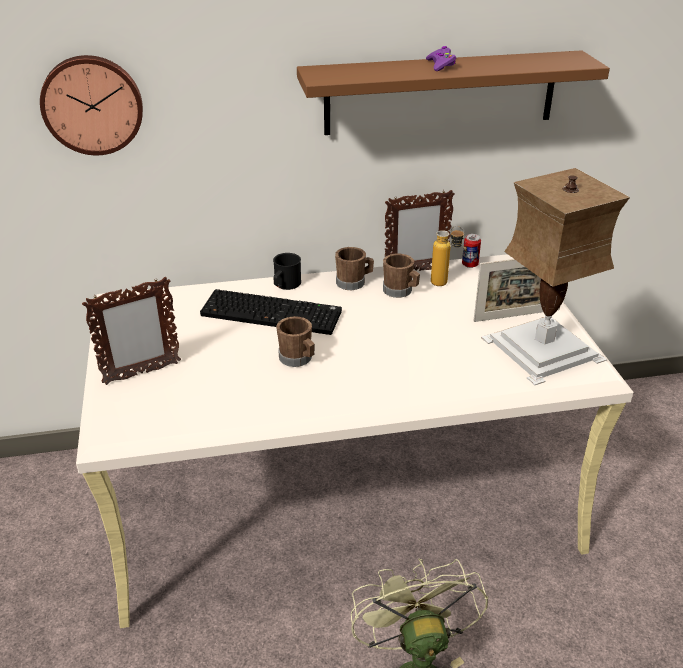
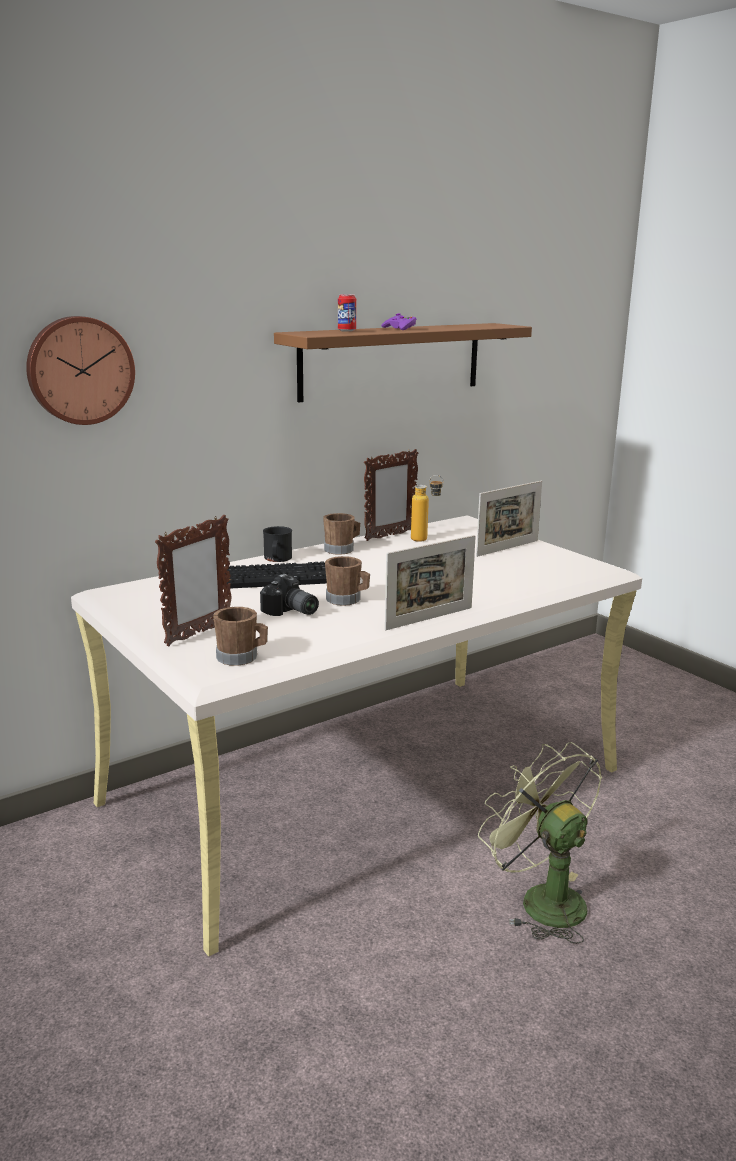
camera: 25 degrees left, 15 degrees down
brown mug [383,254,420,298] -> brown mug moved to [213,607,268,666]
can [462,234,481,268] -> can moved to [338,294,356,332]
table lamp [481,168,630,385] -> none
none -> camera [260,574,319,616]
none -> picture frame [385,535,476,630]

